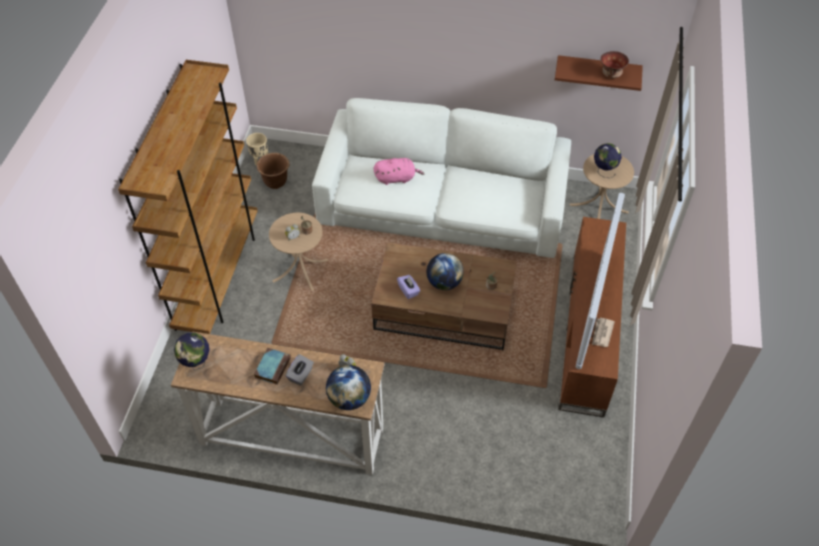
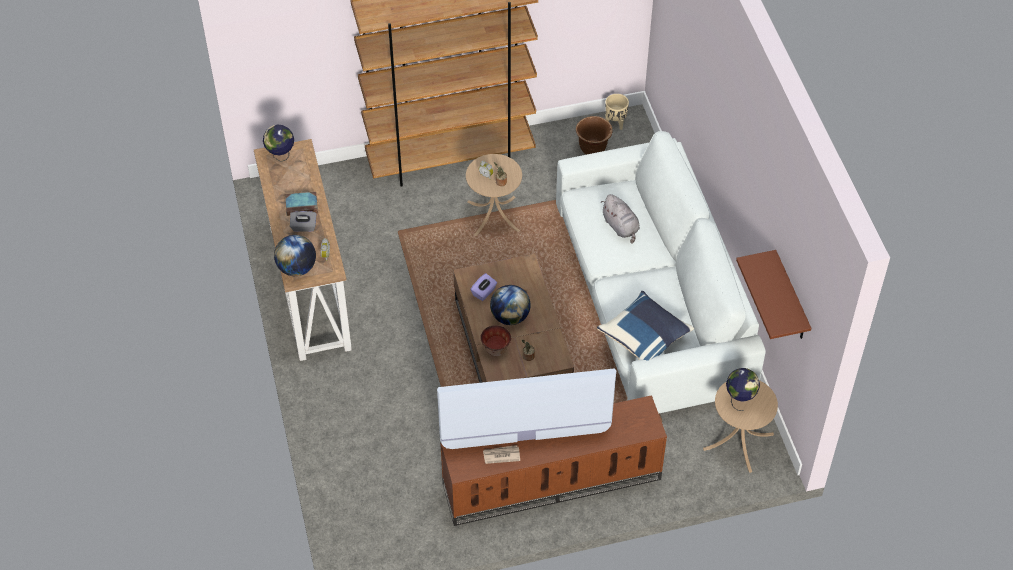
camera: 65 degrees right, 0 degrees up
pink plush toy [374,158,424,185] -> grey plush toy [601,194,640,244]
bowl [601,51,629,79] -> bowl moved to [481,325,511,356]
none -> blue pillow [597,291,694,361]

